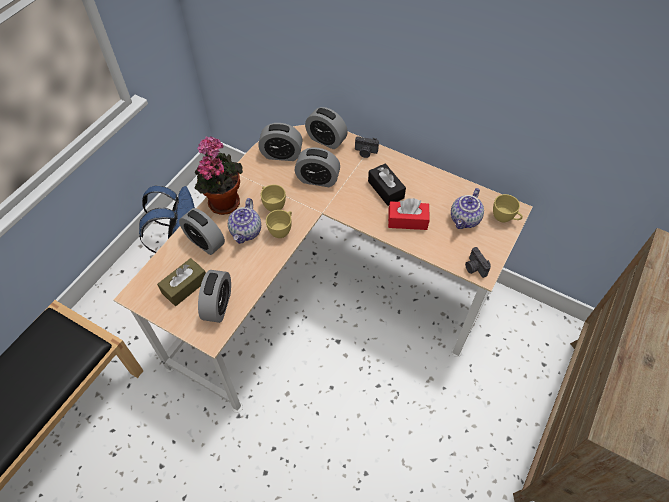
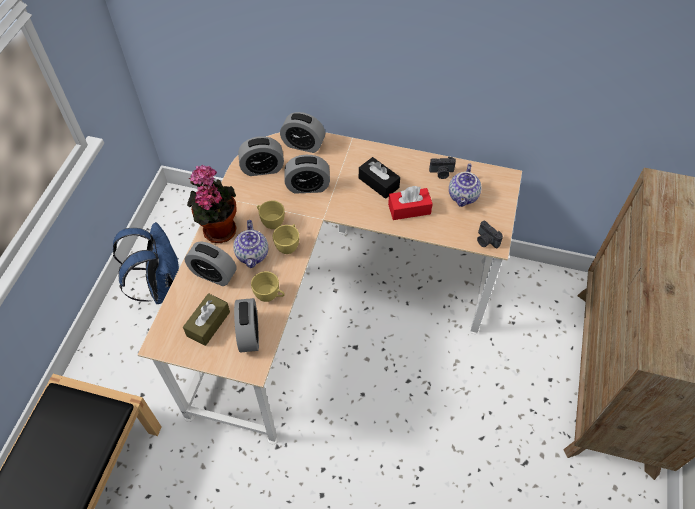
camera: 15 degrees left, 0 degrees up
camera [355,136,379,158] -> camera moved to [429,157,456,179]
yellow cup [493,194,523,222] -> yellow cup moved to [251,271,285,302]

